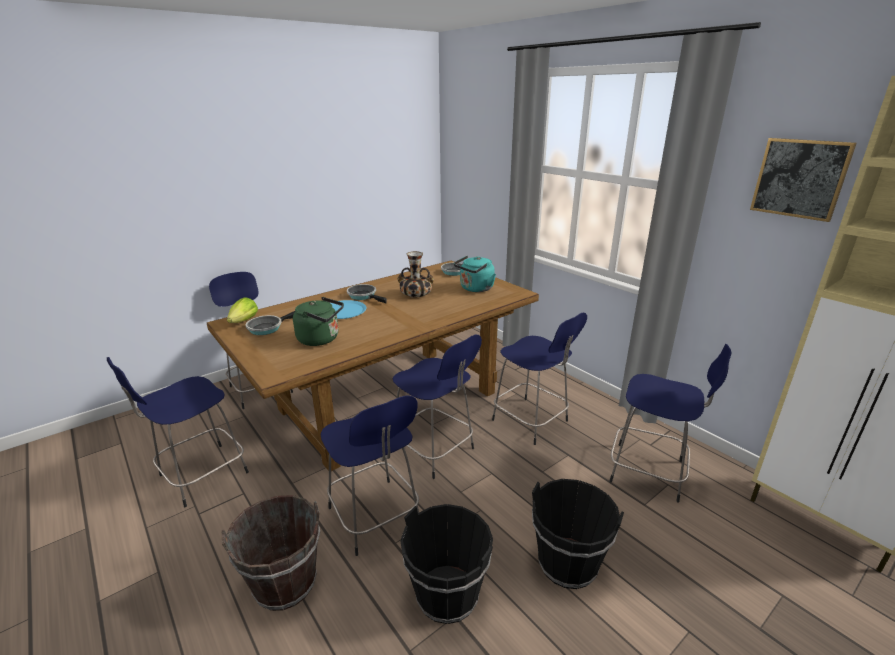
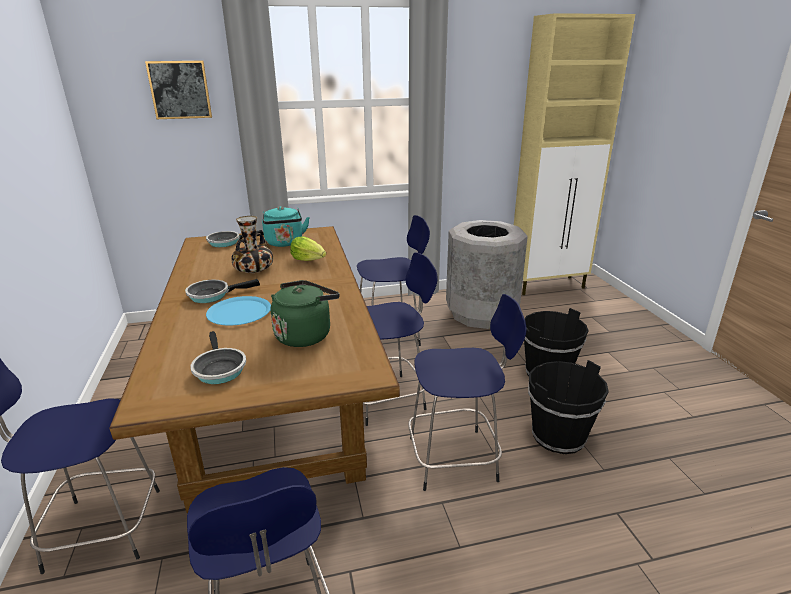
camera: 65 degrees left, 0 degrees up
brown bucket [222,495,320,611] -> none
lettuce [227,298,258,323] -> lettuce moved to [290,236,326,261]
blue stool [609,344,731,503] -> grey trash can [446,220,528,329]
picture [750,138,857,222] -> picture moved to [145,61,212,119]

